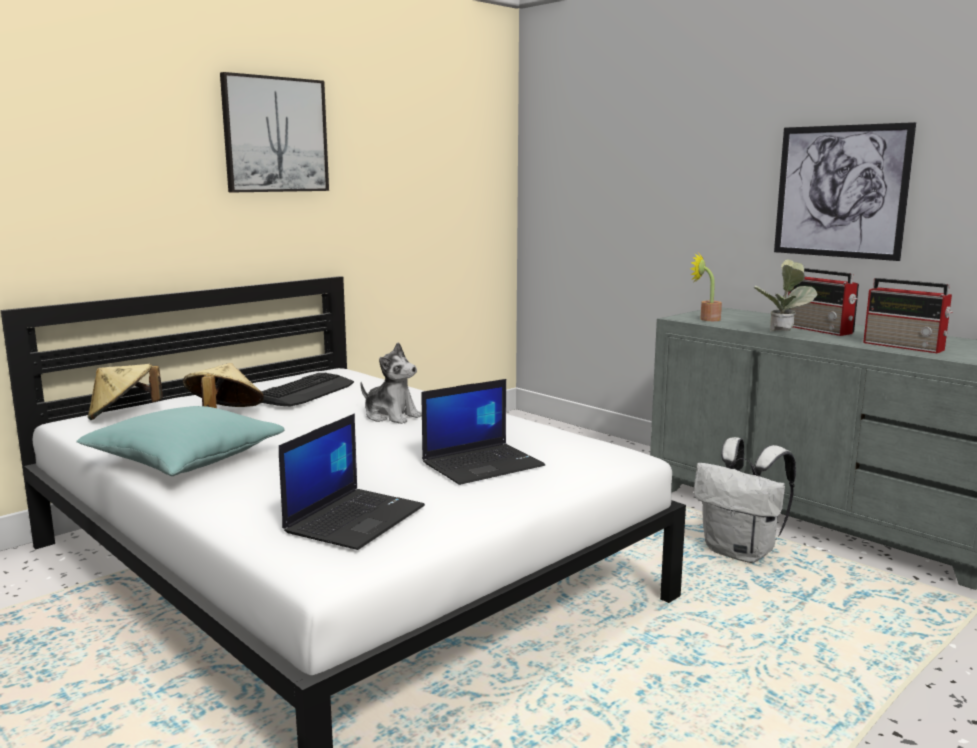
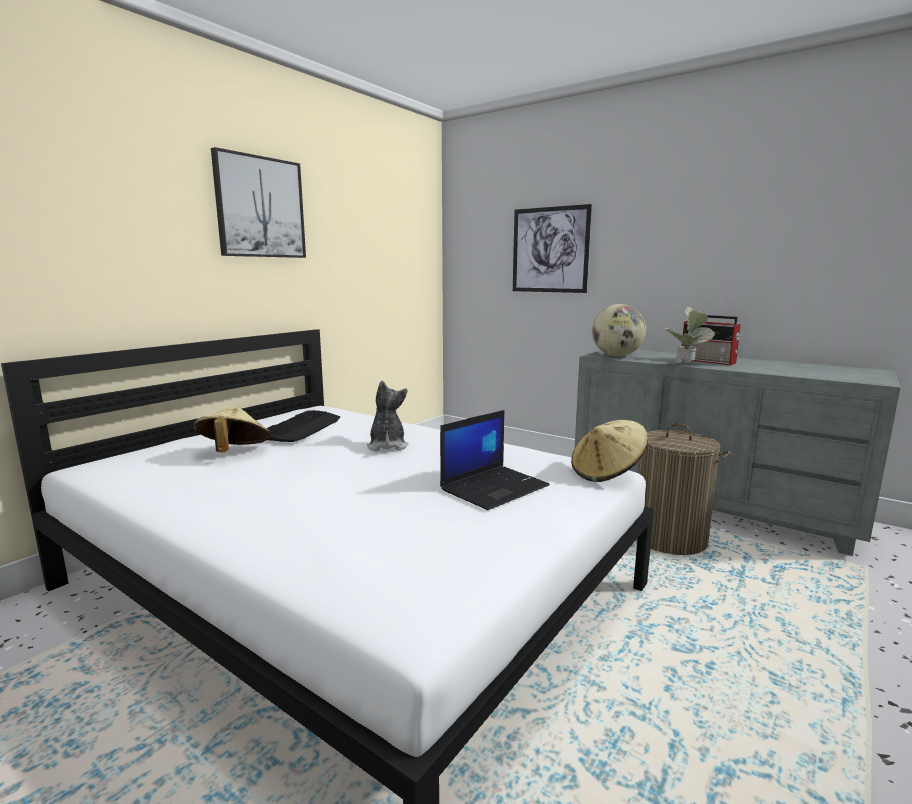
camera: 10 degrees left, 0 degrees up
turquoise pillow [76,406,285,476] -> none
beige hat [88,363,163,420] -> beige hat moved to [571,420,648,482]
laptop [279,414,425,550] -> none
plush toy [361,342,422,424] -> plush toy turned 120 degrees counterclockwise [367,381,408,451]
potted plant [690,254,722,321] -> globe [592,304,646,356]
white backpack [694,437,796,563] -> laundry basket [638,423,730,555]
picture [774,122,916,261] -> picture moved to [513,204,592,293]
radio [863,278,953,353] -> none

